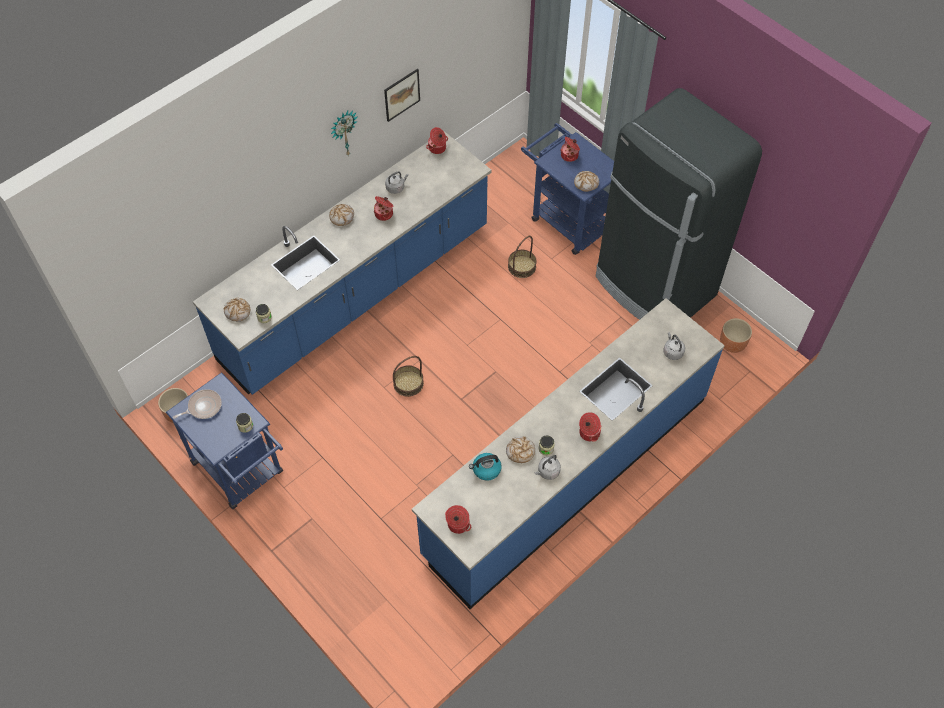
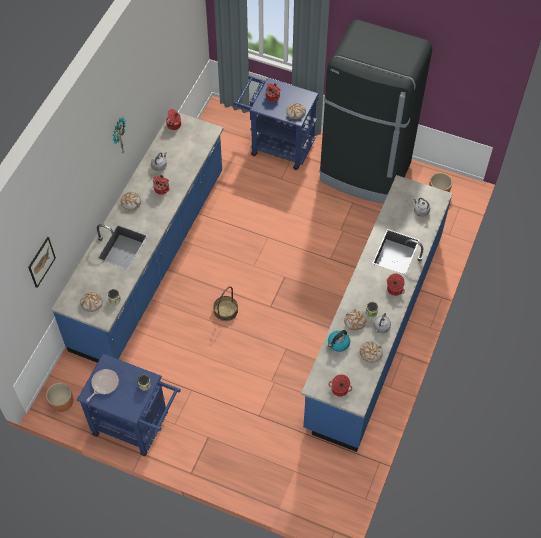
camera: 25 degrees left, 0 degrees up
picture [384,69,420,122] -> picture moved to [28,237,56,288]
basket [508,236,537,278] -> none
none -> bread [360,341,383,362]

